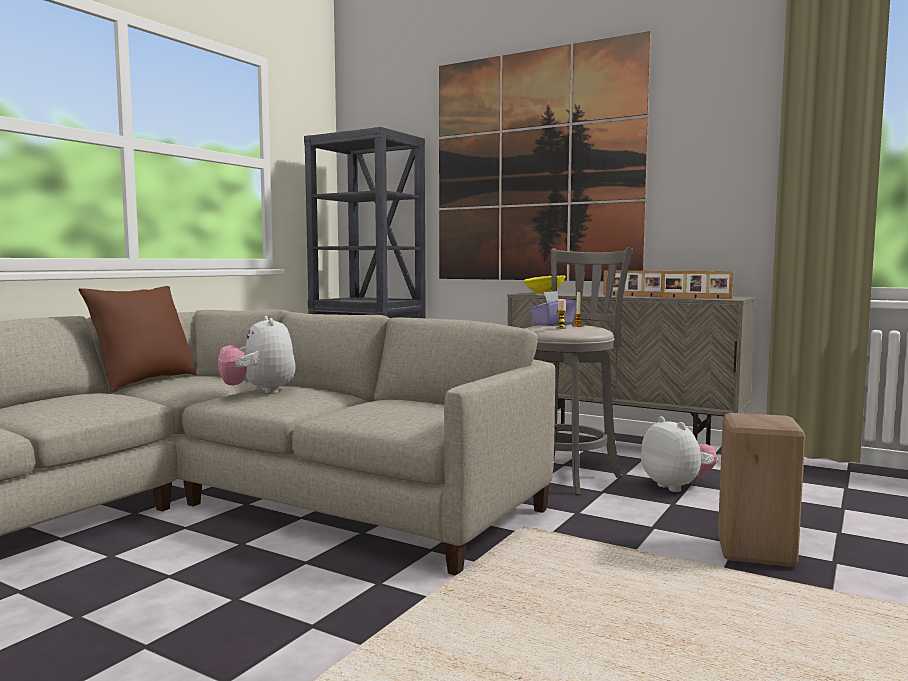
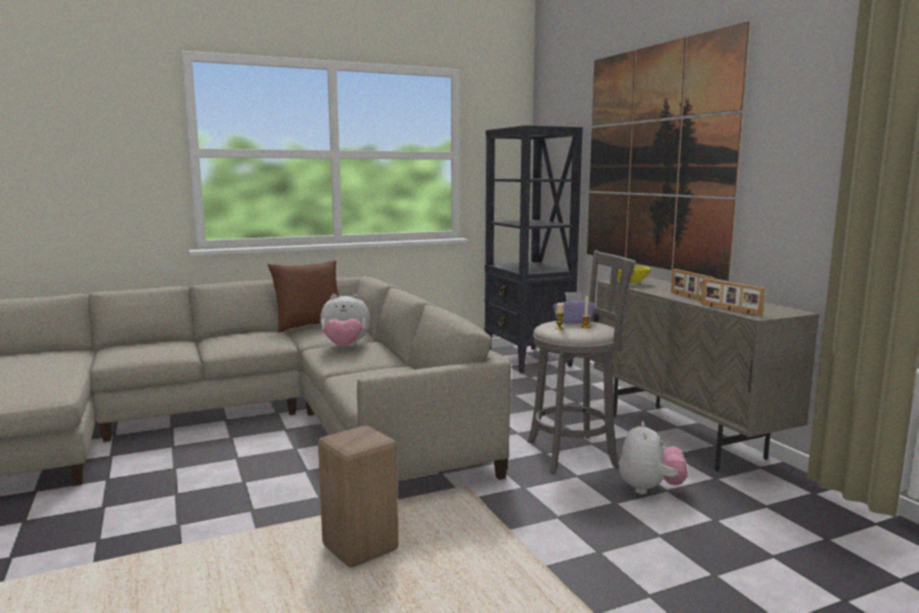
camera: 35 degrees right, 5 degrees up
plush toy [218,316,296,394] -> plush toy turned 105 degrees counterclockwise [320,294,370,346]
beige stool [718,413,805,567] -> beige stool moved to [318,425,398,567]

